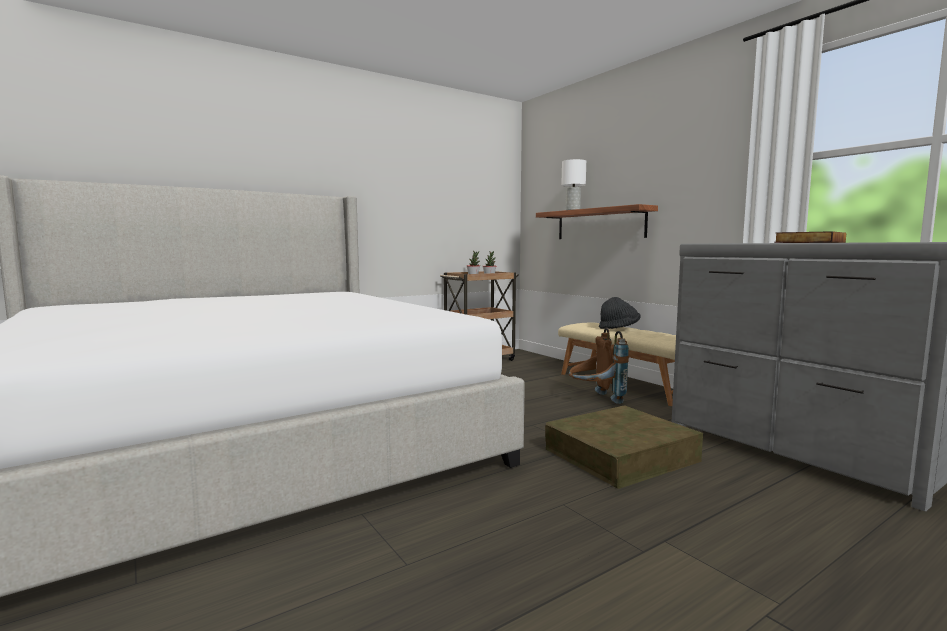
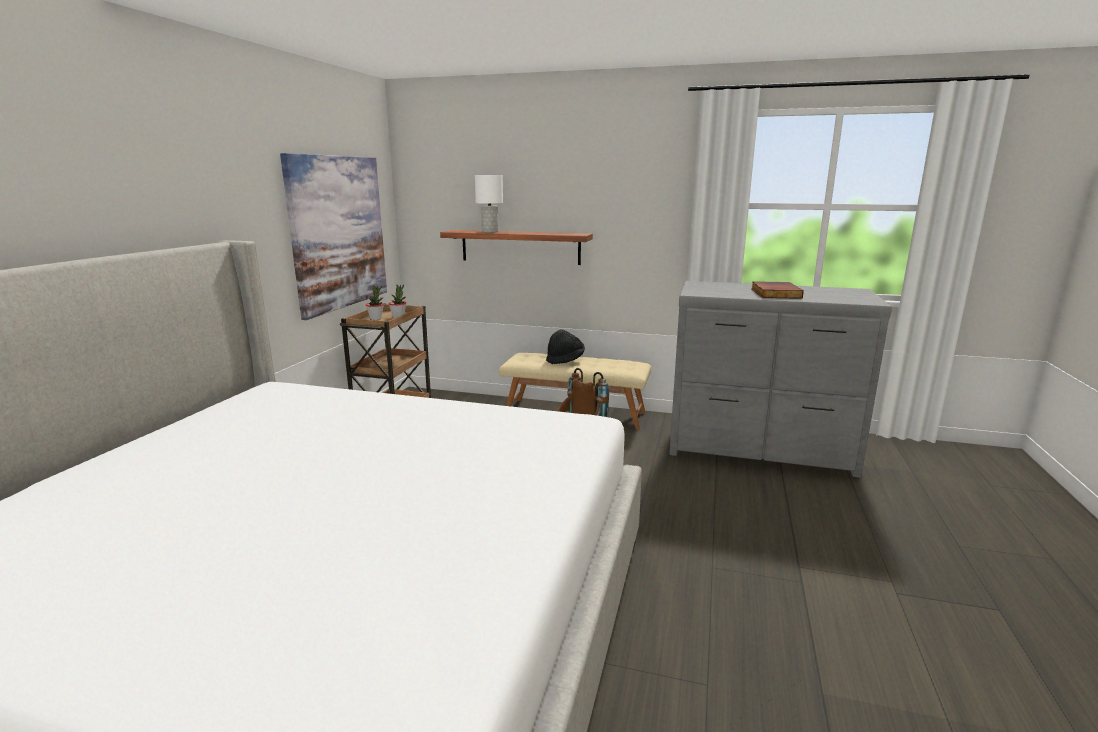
camera: 40 degrees left, 10 degrees up
brown storage box [545,405,703,489] -> none
none -> picture [280,153,387,320]

